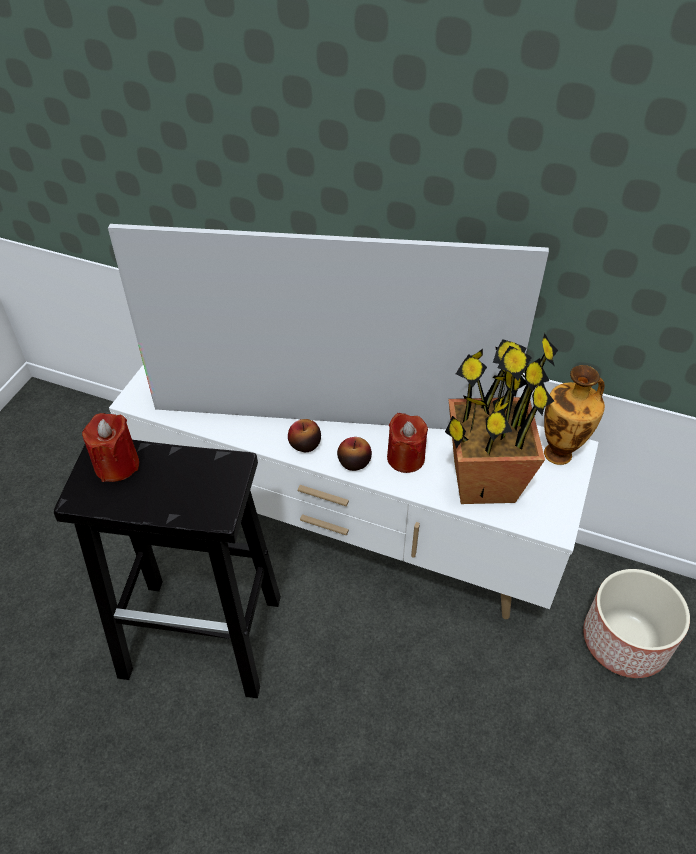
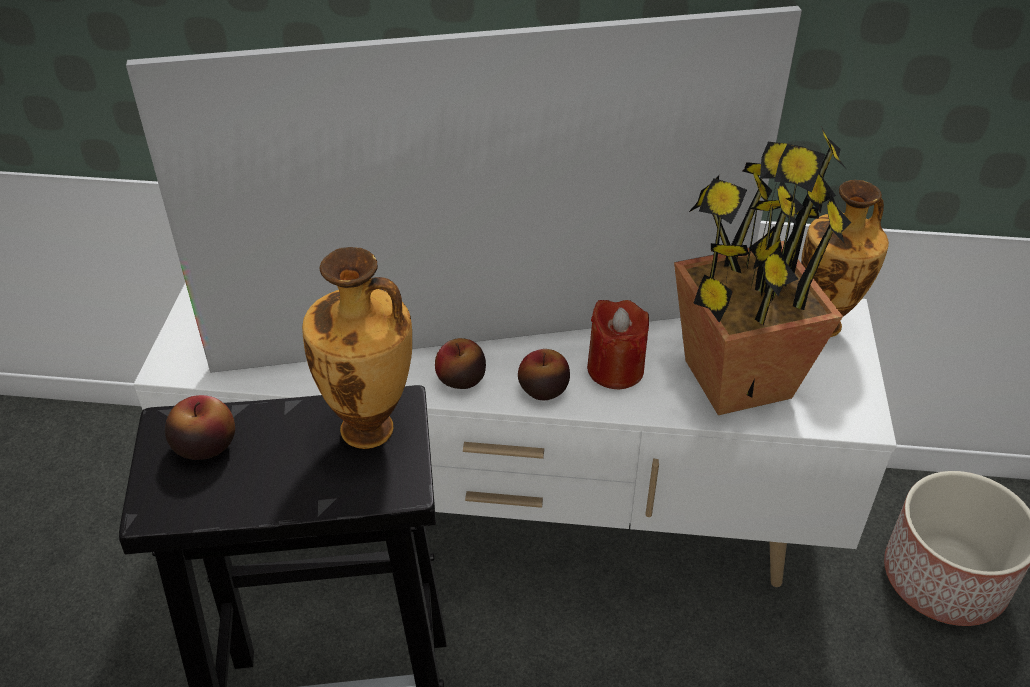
camera: 15 degrees left, 5 degrees down
red candle [82,413,139,482] -> apple [165,395,235,460]
none -> vase [302,247,412,449]

